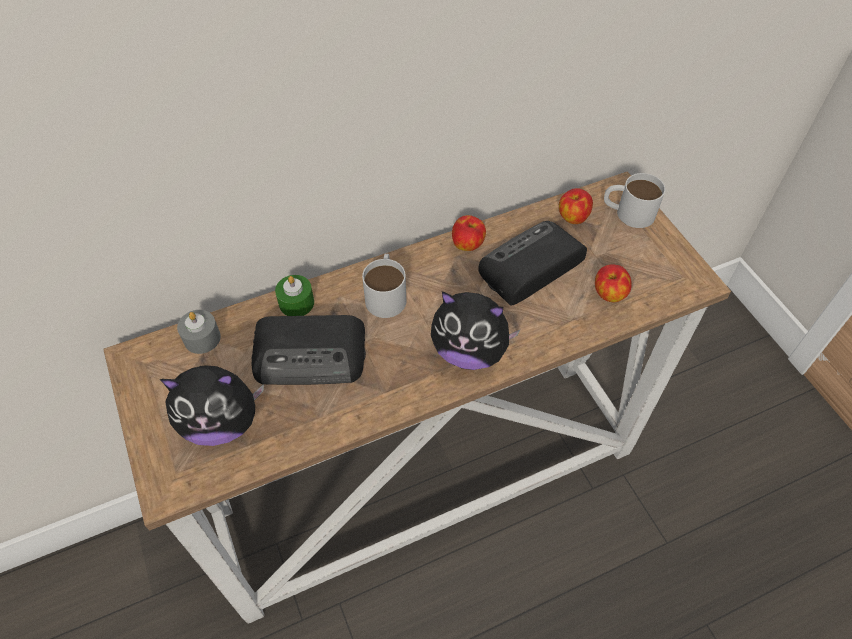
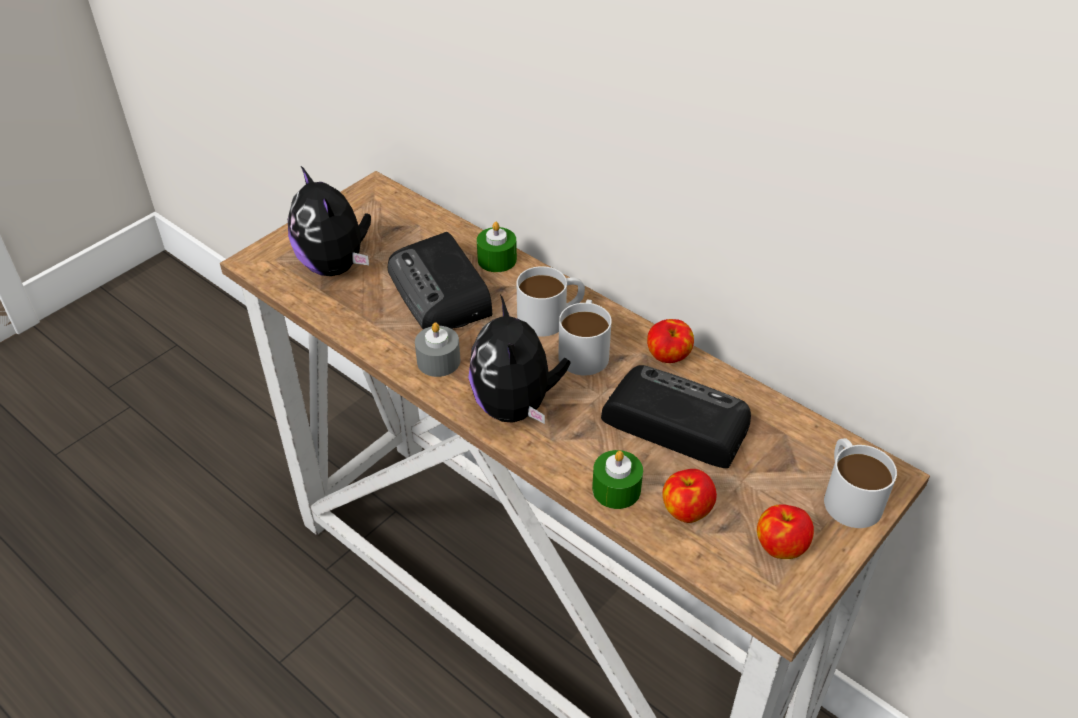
camera: 65 degrees right, 10 degrees down
grey candle [177,310,221,354] -> grey candle moved to [415,322,460,377]
apple [559,188,593,224] -> apple moved to [757,504,814,559]
none -> white mug [558,299,612,375]
none -> green candle [592,450,643,509]

